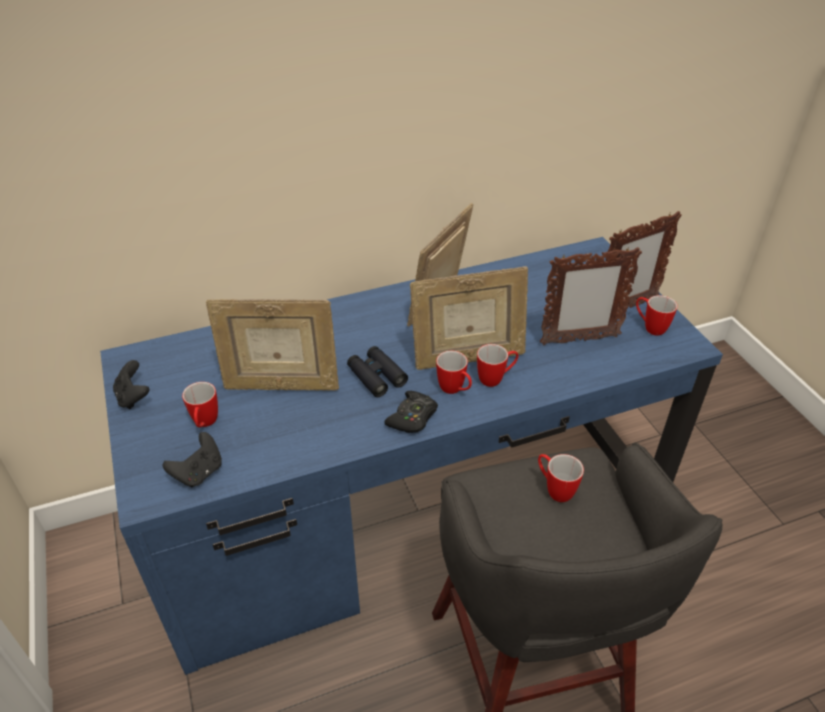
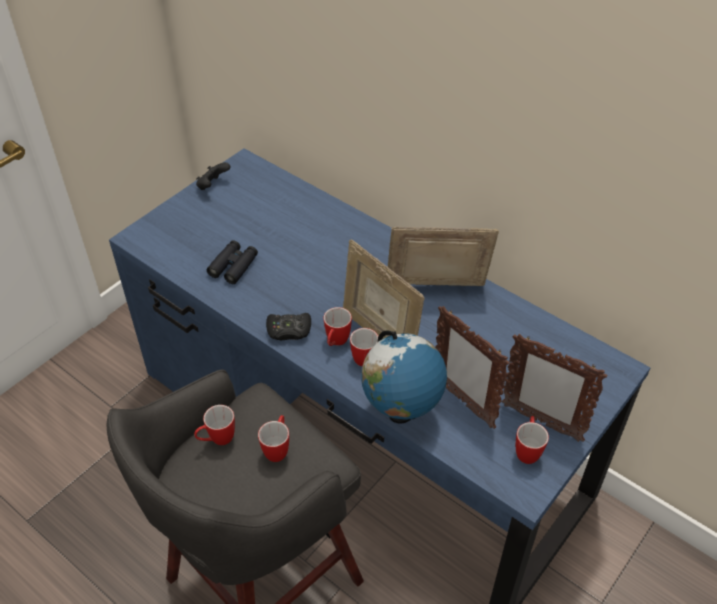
camera: 60 degrees right, 5 degrees up
black game controller [163,432,222,487] -> none
mug [182,382,218,427] -> mug moved to [194,405,235,445]
picture frame [206,299,339,391] -> none
black binoculars [347,346,408,397] -> black binoculars moved to [207,240,258,284]
none -> globe [361,330,447,424]

